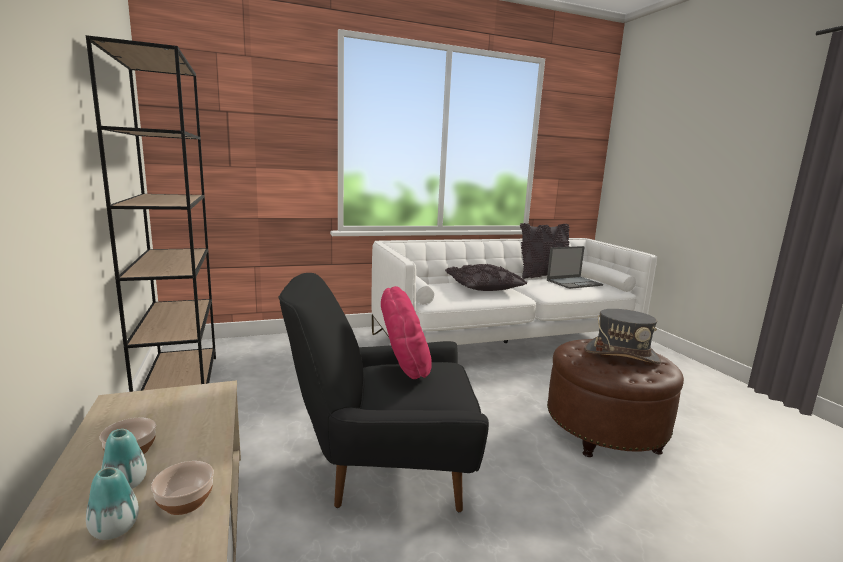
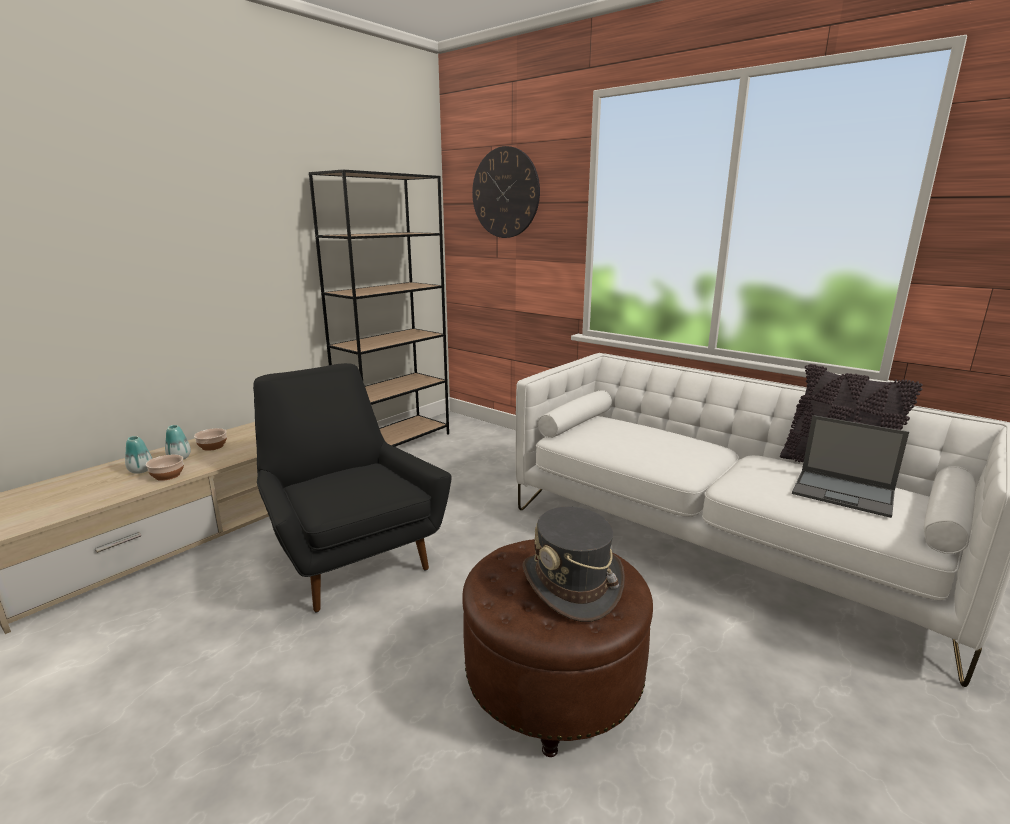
camera: 60 degrees right, 5 degrees up
pink pillow [381,286,432,379] -> none
black pillow [445,264,527,291] -> none
none -> wall clock [472,146,540,238]

